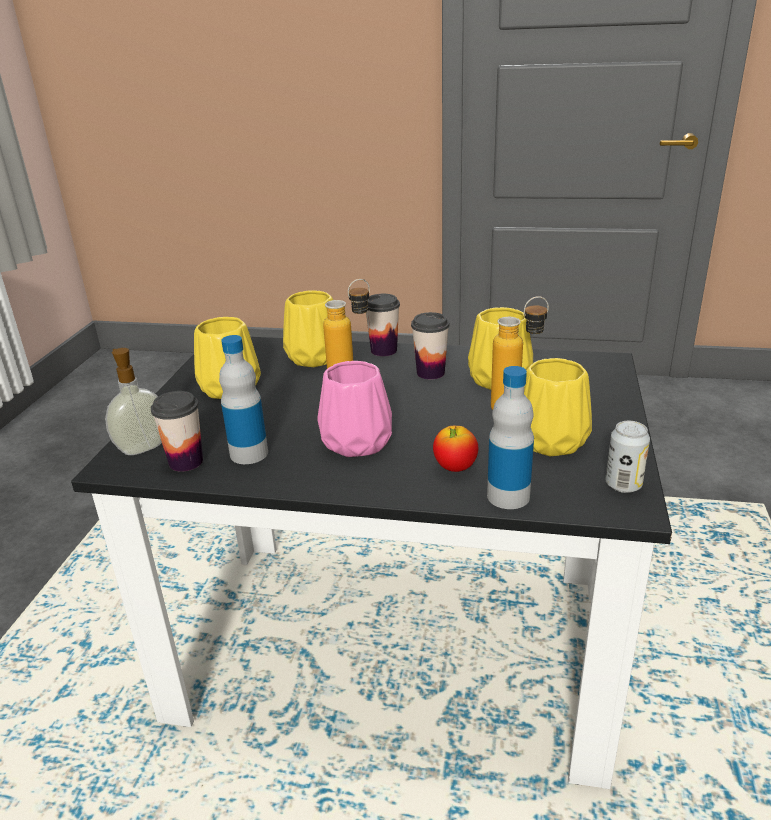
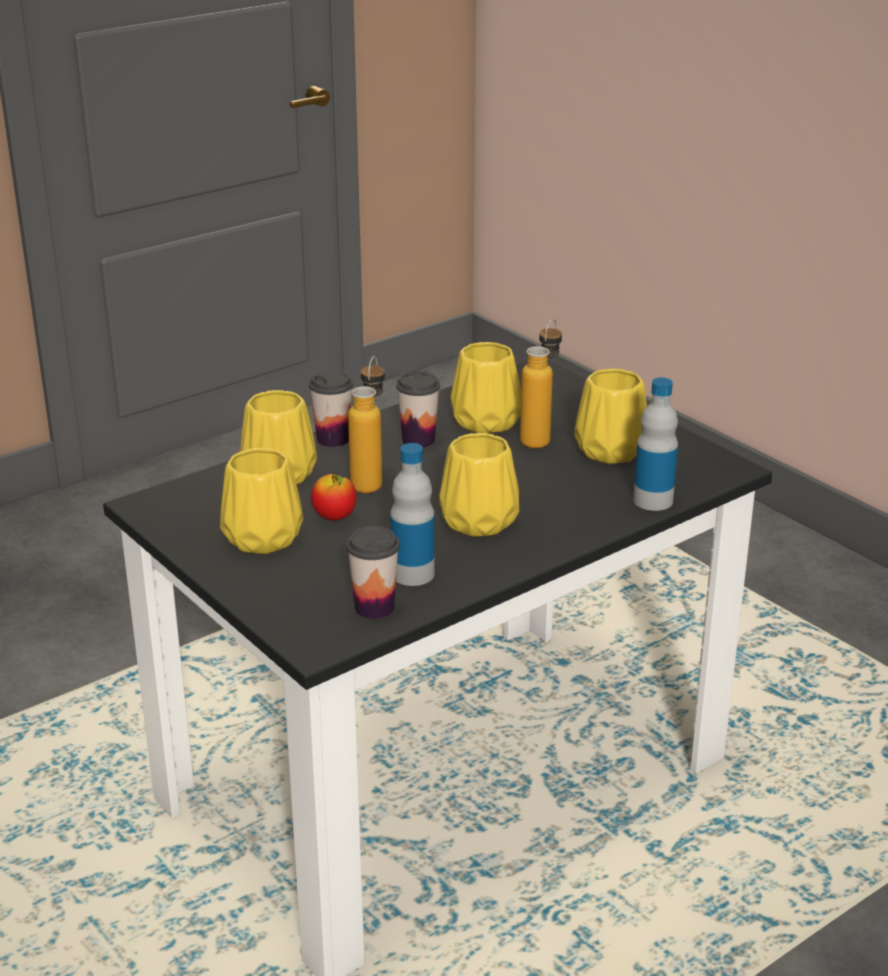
camera: 50 degrees left, 0 degrees up
soap dispenser [105,348,162,455] -> none
pink vase [317,361,392,457] -> yellow vase [439,433,519,537]
apple [433,426,478,472] -> apple moved to [311,474,357,520]
can [605,421,650,493] -> none

